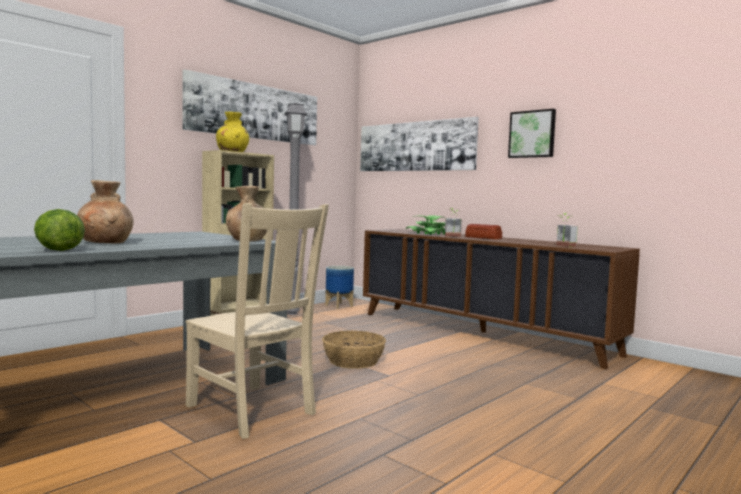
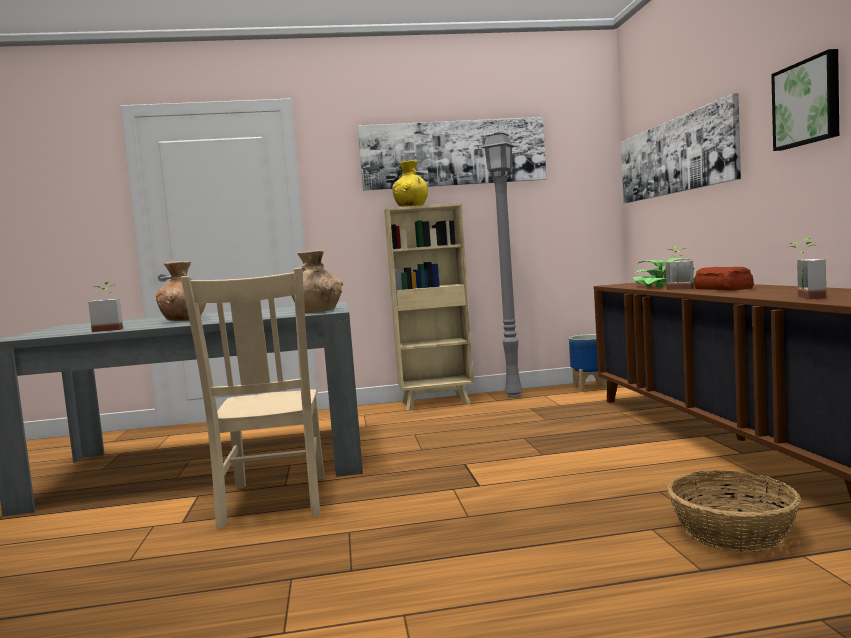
camera: 40 degrees right, 0 degrees up
lettuce [34,209,85,251] -> potted plant [88,282,123,332]
basket [322,331,386,369] -> basket moved to [668,470,801,552]

